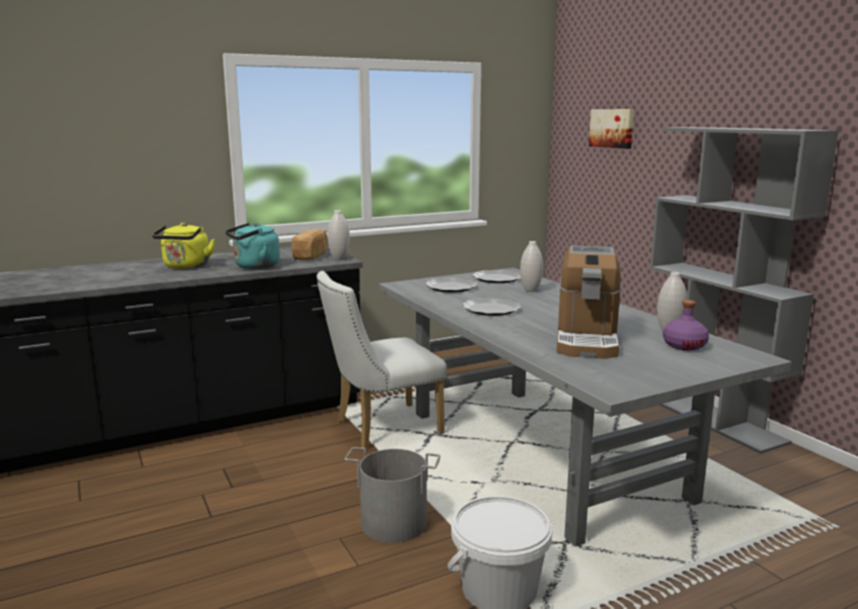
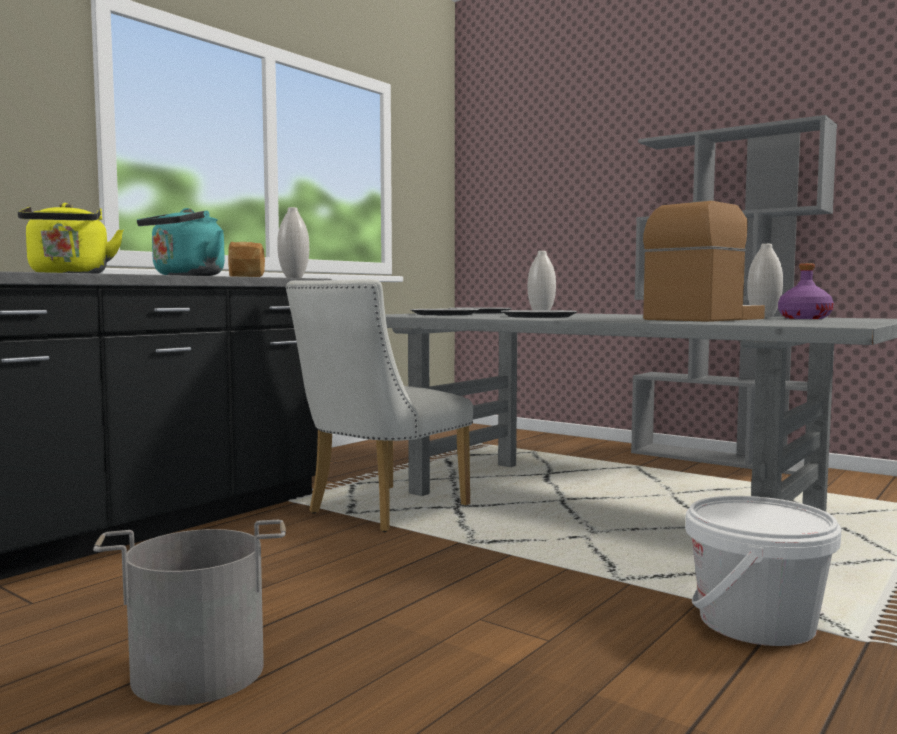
camera: 25 degrees left, 10 degrees down
grey bucket [345,447,440,543] -> grey bucket moved to [93,520,286,705]
coffee machine [557,246,621,359] -> coffee machine turned 120 degrees counterclockwise [643,201,765,322]
picture [589,109,634,149] -> none

